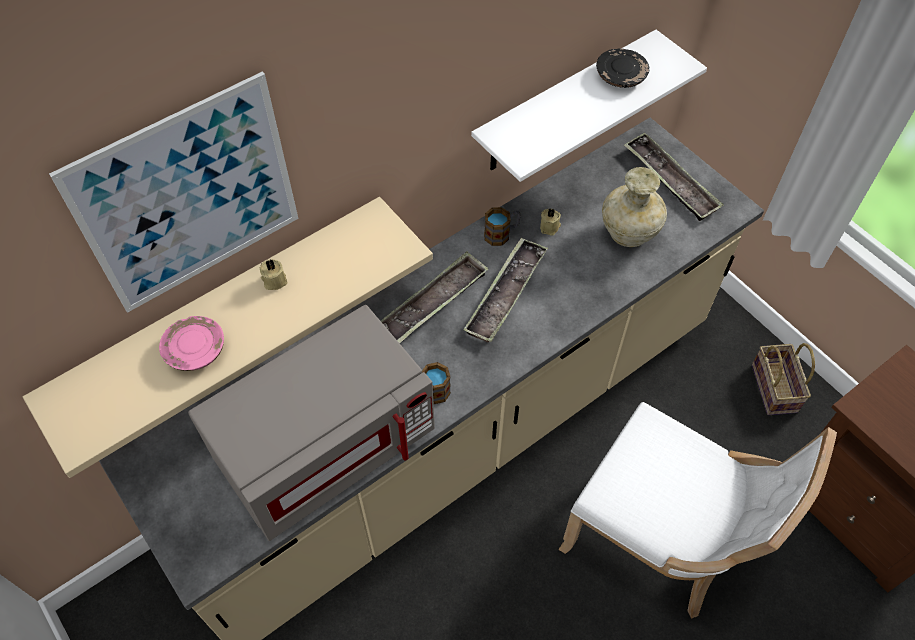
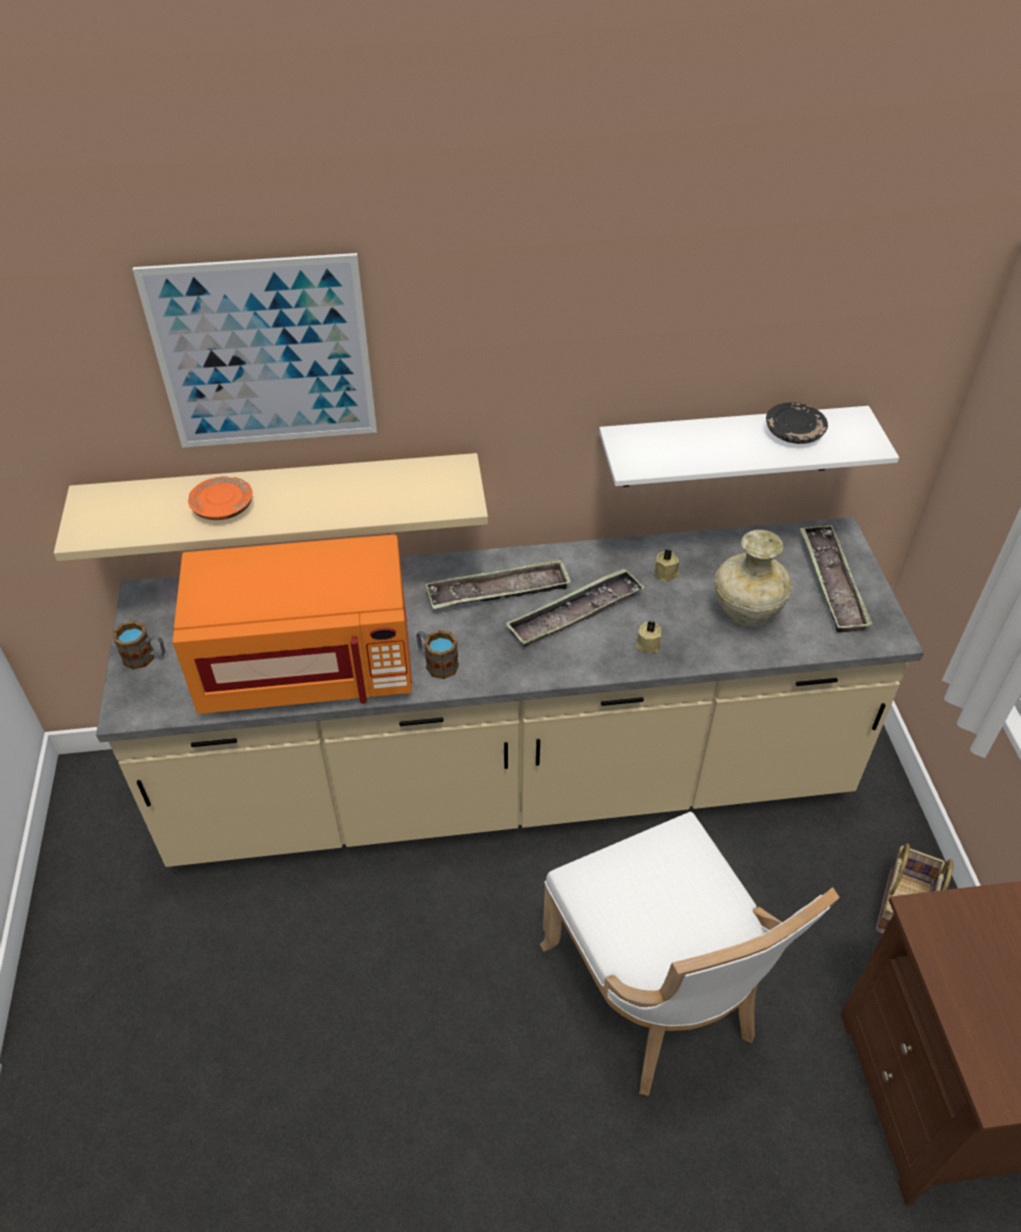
camera: 30 degrees right, 10 degrees down
pink plate [159,316,224,371] -> orange plate [188,476,253,520]
grey microwave [188,305,435,541] -> orange microwave [173,535,412,714]
beige candle [260,259,288,290] -> beige candle moved to [636,620,662,653]
mug [484,207,521,246] -> mug moved to [113,621,165,669]

